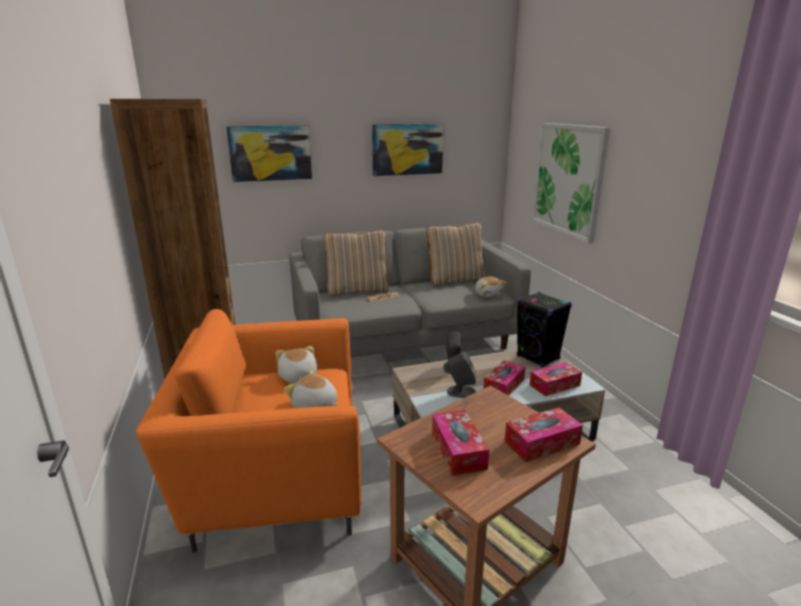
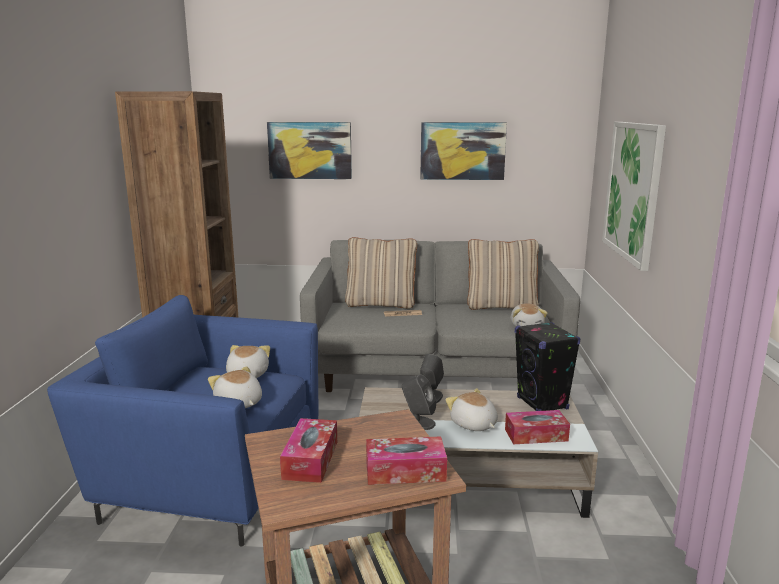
camera: 20 degrees right, 5 degrees down
orange armchair [136,309,362,553] -> blue armchair [47,295,318,547]
tissue box [483,360,525,396] -> plush toy [445,388,498,431]

